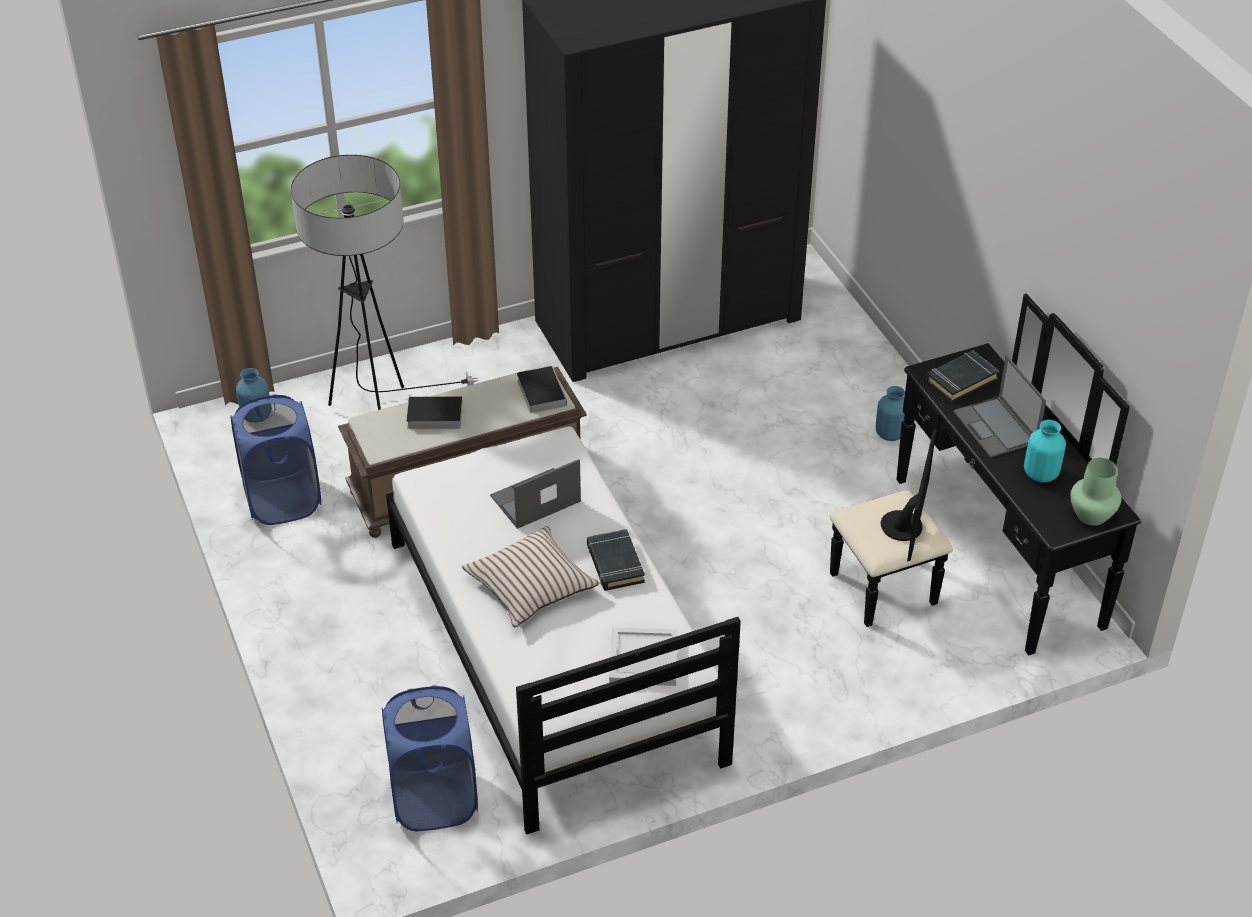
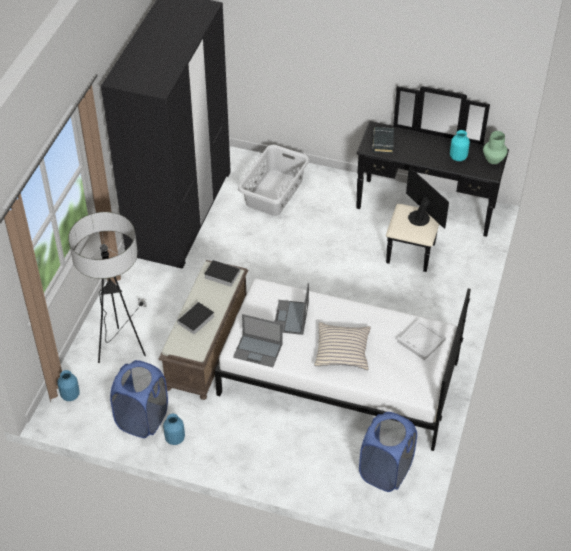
camera: 50 degrees left, 5 degrees up
black book [587,529,645,591] -> none
blue vase [876,386,905,441] -> blue vase moved to [163,414,185,445]
laptop [953,356,1046,458] -> laptop moved to [233,314,283,367]
none -> grey laundry basket [238,145,310,216]

